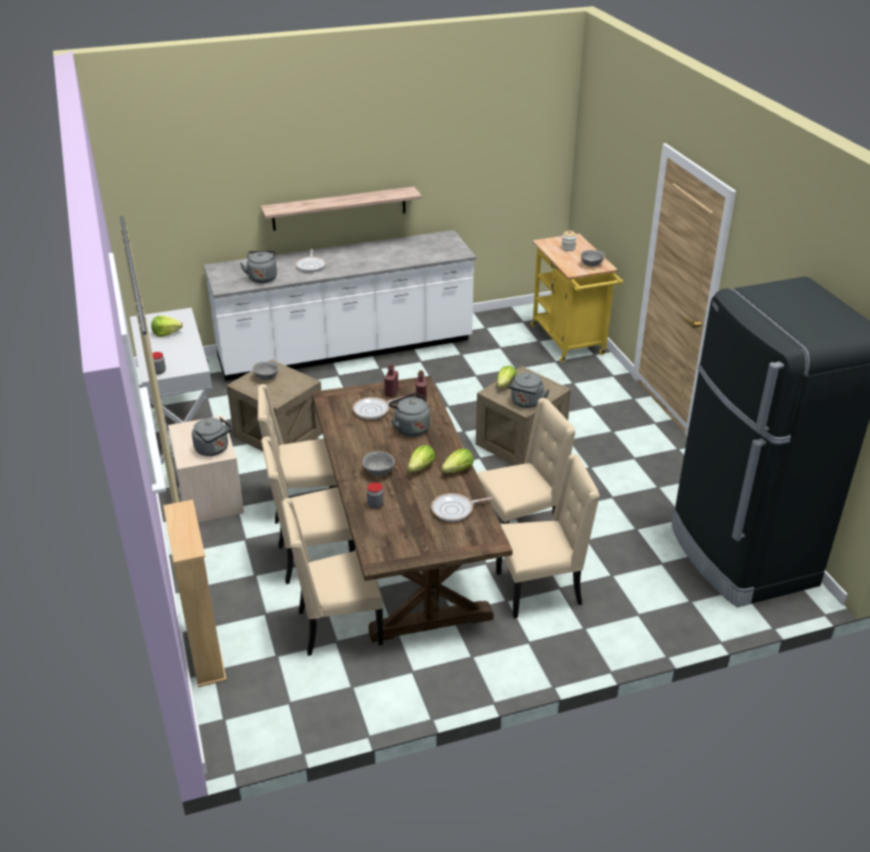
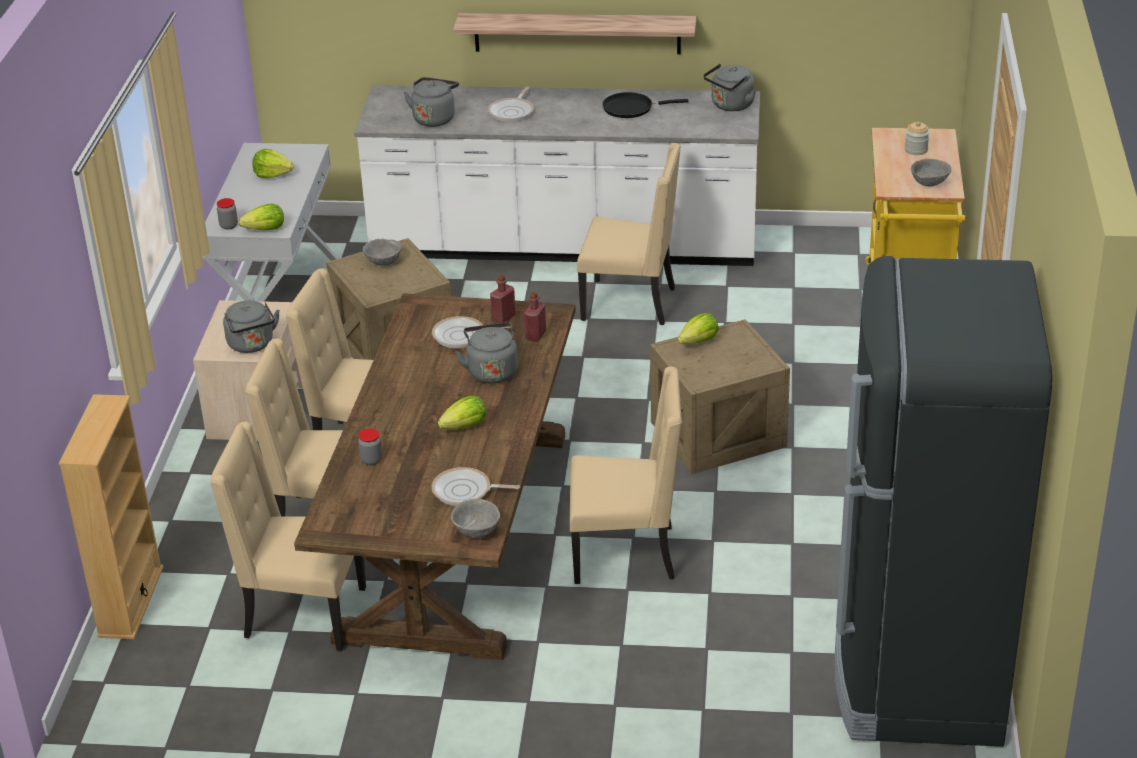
camera: 25 degrees right, 0 degrees up
grey bowl [363,451,395,476] -> grey bowl moved to [451,499,500,538]
lettuce [441,449,474,473] -> lettuce moved to [239,204,284,230]
beige chair [496,454,600,618] -> beige chair moved to [577,143,681,325]
grey kettle [508,372,550,408] -> grey kettle moved to [703,64,756,111]
none -> black frying pan [602,92,689,118]

